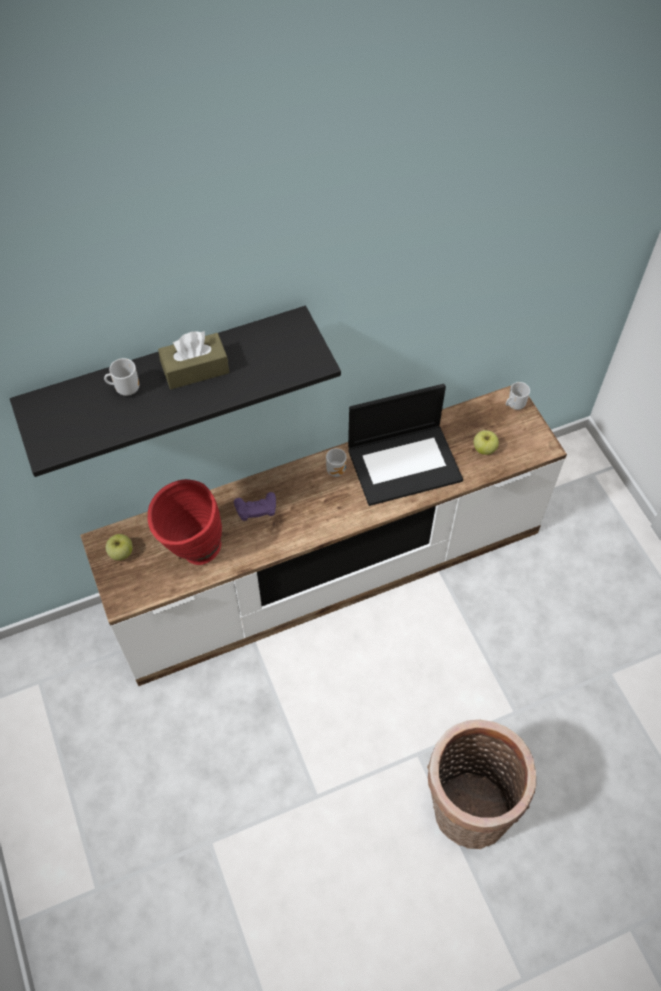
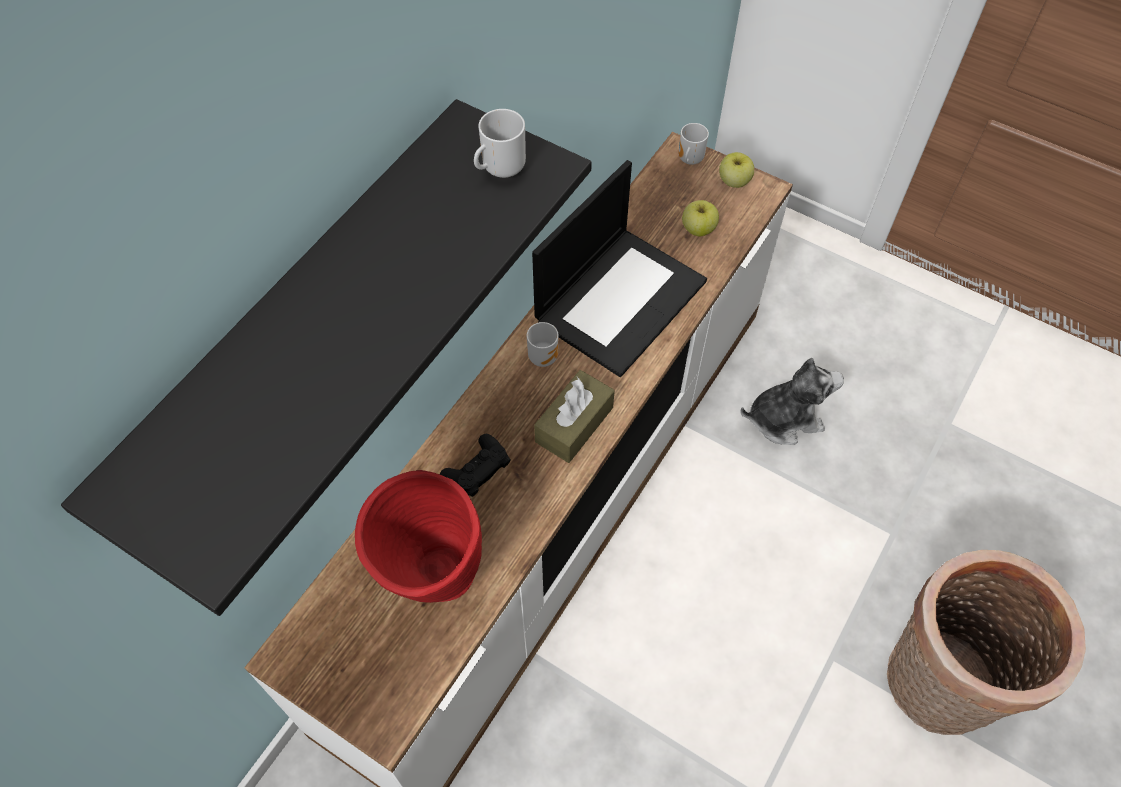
camera: 35 degrees left, 0 degrees up
mug [104,358,139,396] -> mug moved to [474,109,526,178]
apple [106,534,133,561] -> apple moved to [719,152,754,188]
brown tissue box [158,331,229,389] -> brown tissue box moved to [534,370,615,463]
purple game controller [234,492,276,521] -> black game controller [440,434,510,497]
none -> plush toy [740,358,844,445]

